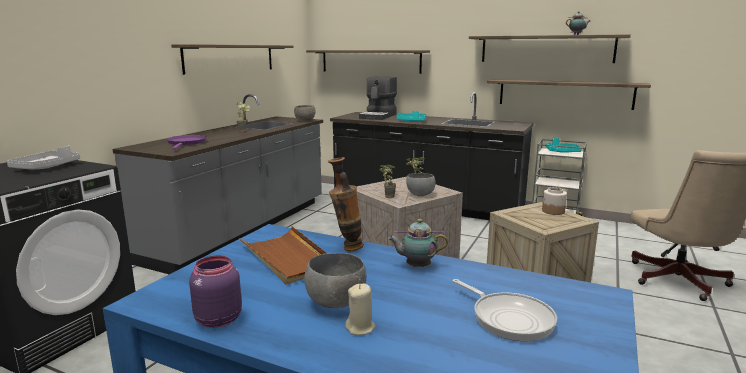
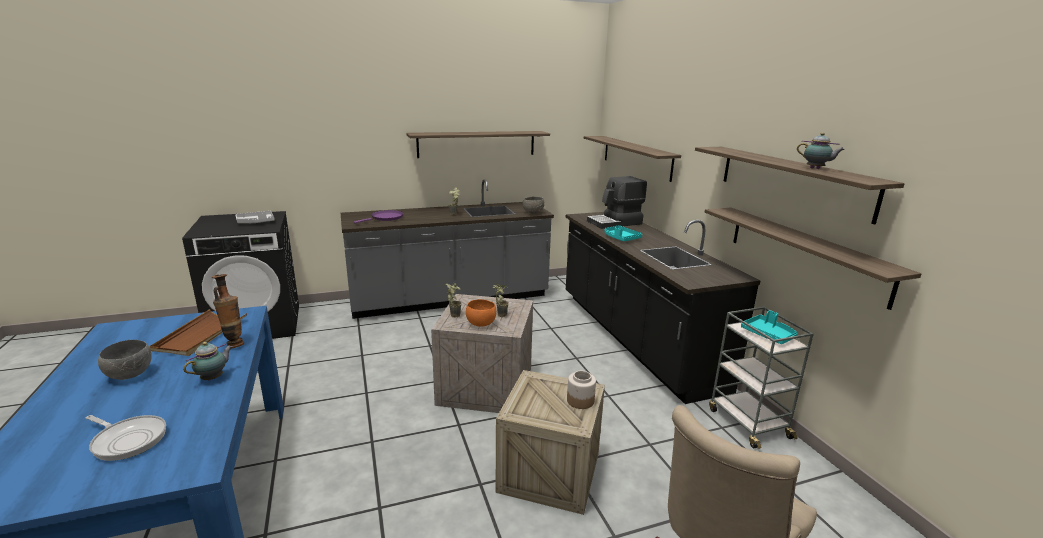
camera: 45 degrees right, 5 degrees up
purple jar [189,255,242,328] -> none
beige candle [345,284,375,335] -> none
teapot [388,219,448,267] -> teapot turned 75 degrees clockwise [183,342,233,380]
grey bowl [406,173,435,196] -> orange bowl [466,299,496,327]
frying pan [452,279,557,341] -> frying pan turned 75 degrees counterclockwise [86,415,166,461]

